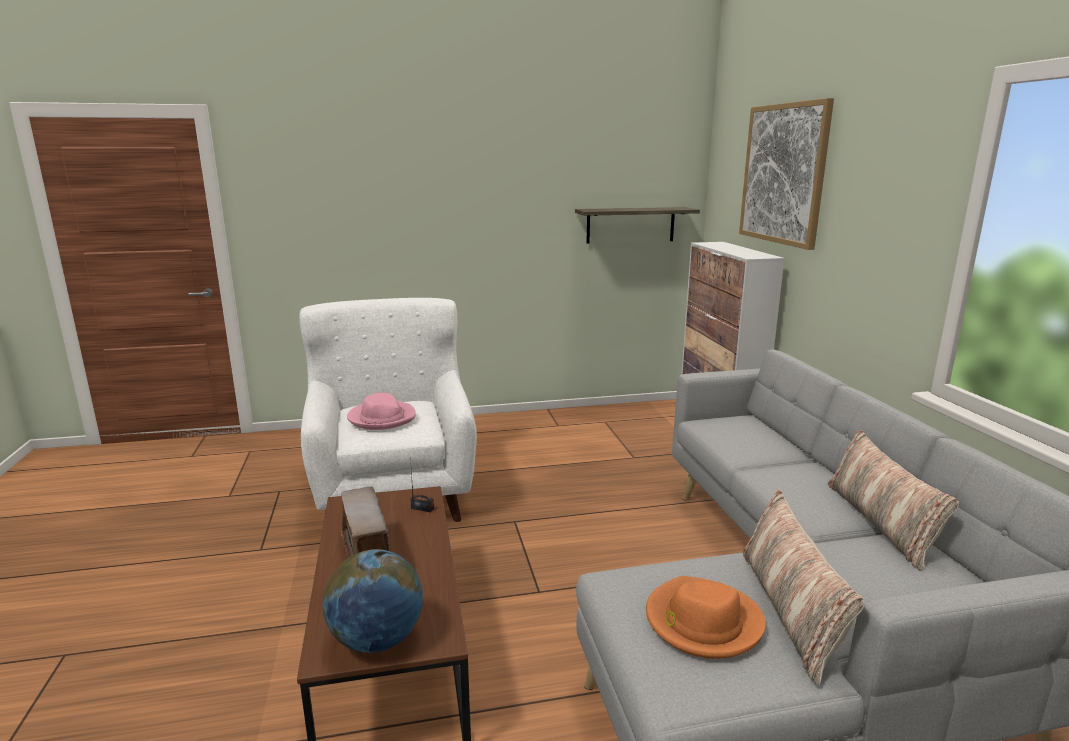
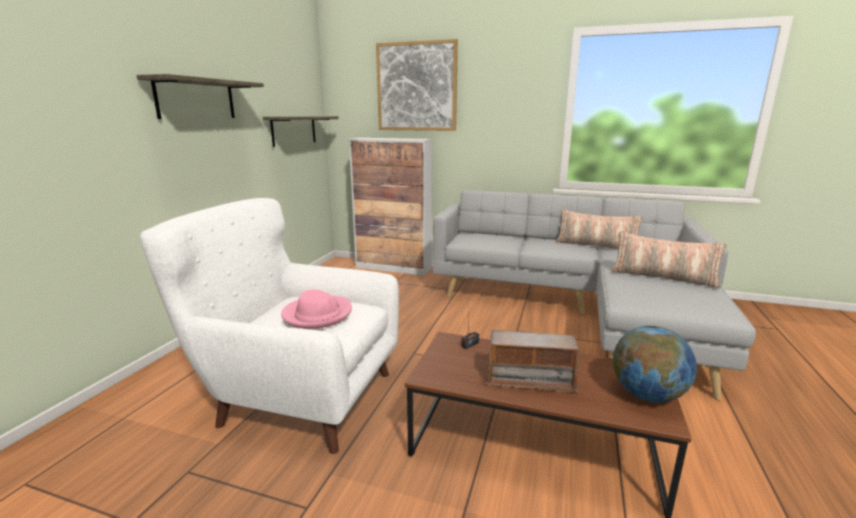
camera: 60 degrees left, 0 degrees up
orange hat [646,576,766,659] -> none
none -> shelf [136,74,264,119]

